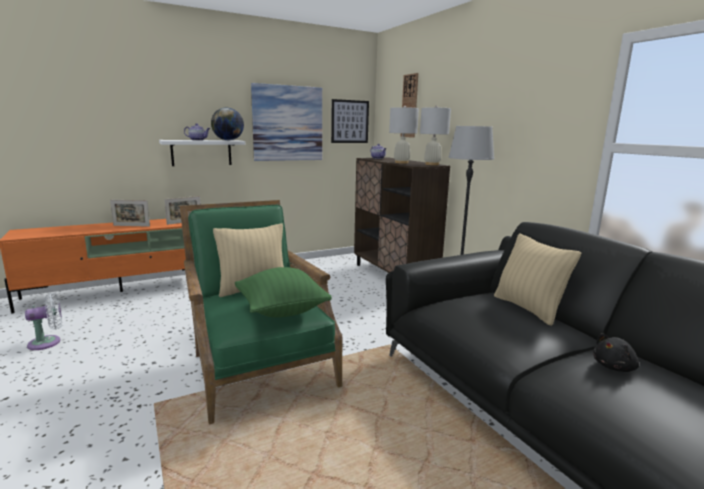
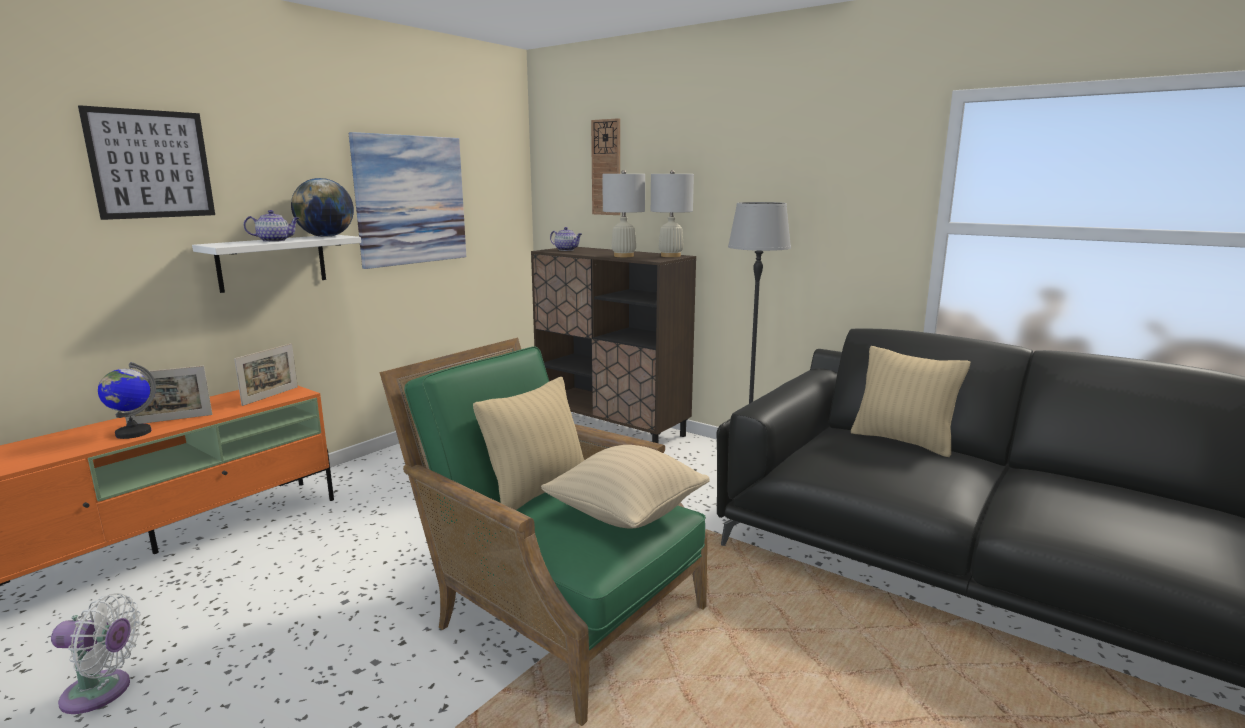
camera: 25 degrees left, 0 degrees up
white fan [25,293,62,350] -> white fan turned 60 degrees clockwise [51,593,141,714]
green pillow [235,267,332,317] -> beige pillow [541,445,710,529]
picture [331,99,369,143] -> picture moved to [78,105,215,220]
black plush toy [593,333,640,372] -> none
none -> globe [98,362,156,439]

